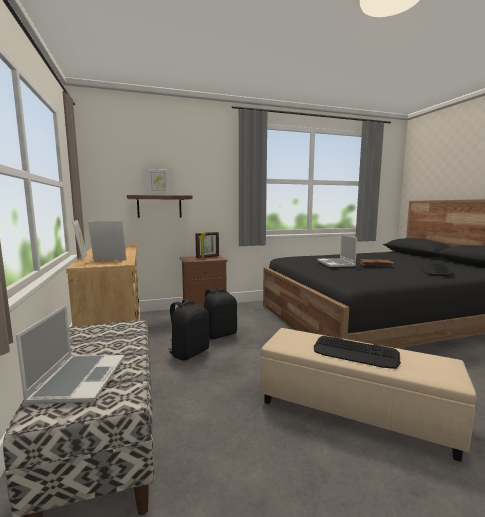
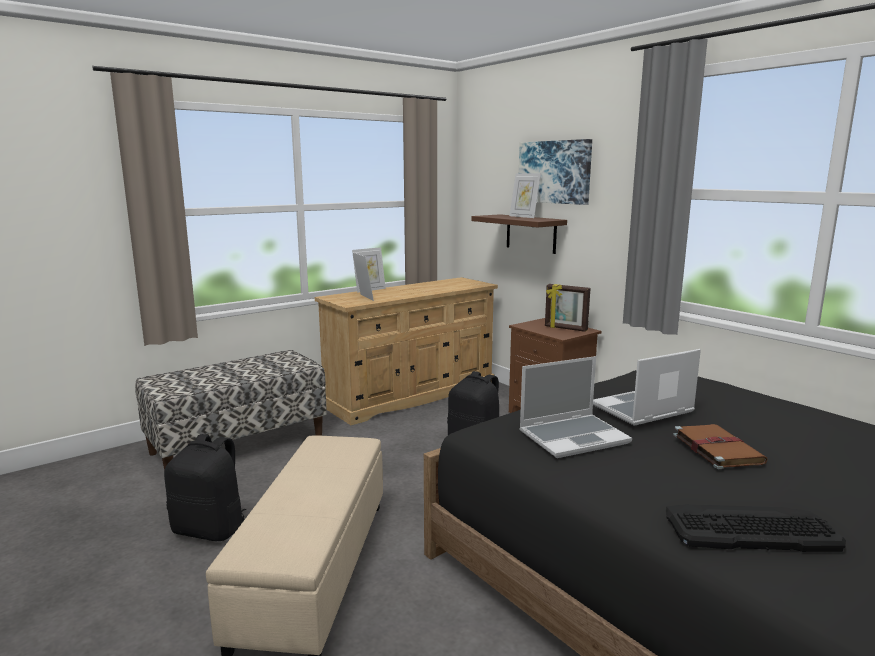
camera: 70 degrees right, 5 degrees up
laptop [16,305,124,404] -> laptop moved to [519,356,632,458]
black backpack [168,299,210,360] -> black backpack moved to [164,434,246,541]
keyboard [314,336,401,369] -> none
none -> picture [519,139,592,205]

